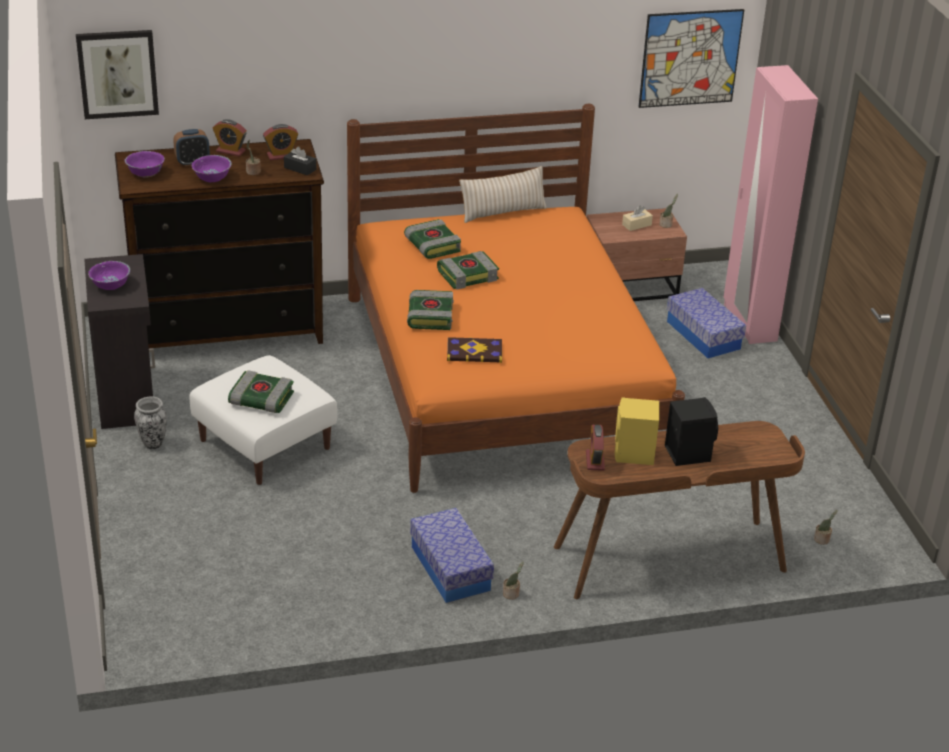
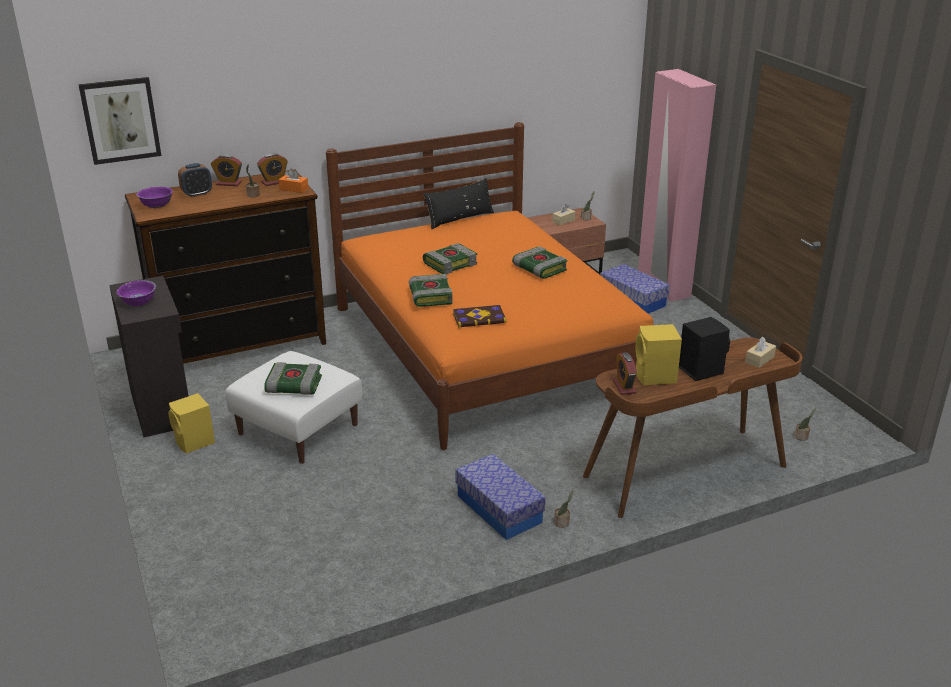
camera: 10 degrees left, 5 degrees down
vase [134,396,167,449] -> yellow speaker [168,393,215,454]
purple bowl [192,155,232,182] -> none
black tissue box [284,147,317,176] -> orange tissue box [279,169,308,193]
book [404,219,461,259] -> book moved to [512,246,567,279]
beige pillow [459,166,547,223] -> black pillow [423,178,494,229]
picture [638,9,744,108] -> none
none -> beige tissue box [745,336,776,368]

